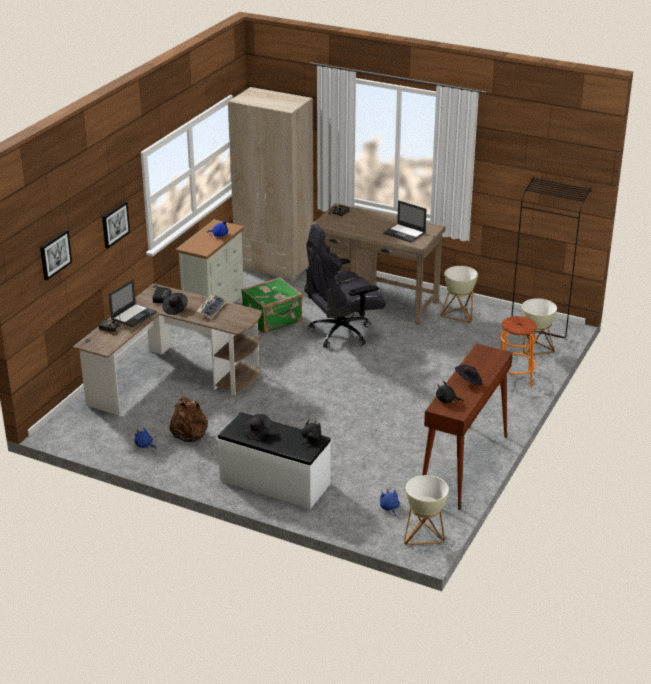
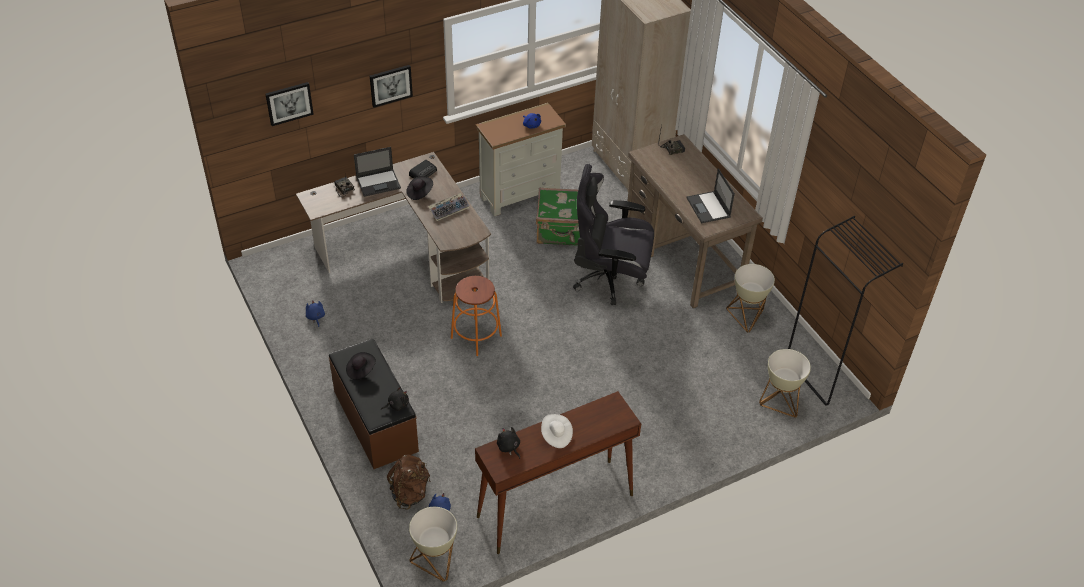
camera: 35 degrees right, 15 degrees up
brown backpack [169,396,208,442] -> brown backpack moved to [387,455,431,510]
white bench [218,412,331,509] -> brown bench [329,339,419,469]
black hat [455,365,482,385] -> white hat [541,414,573,448]
orange stool [499,316,537,388] -> orange stool moved to [451,276,502,356]

